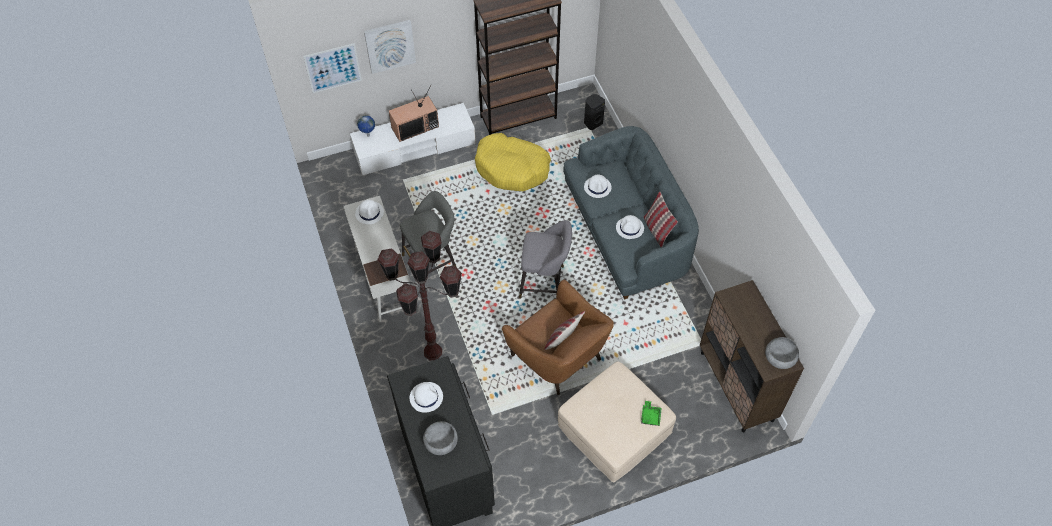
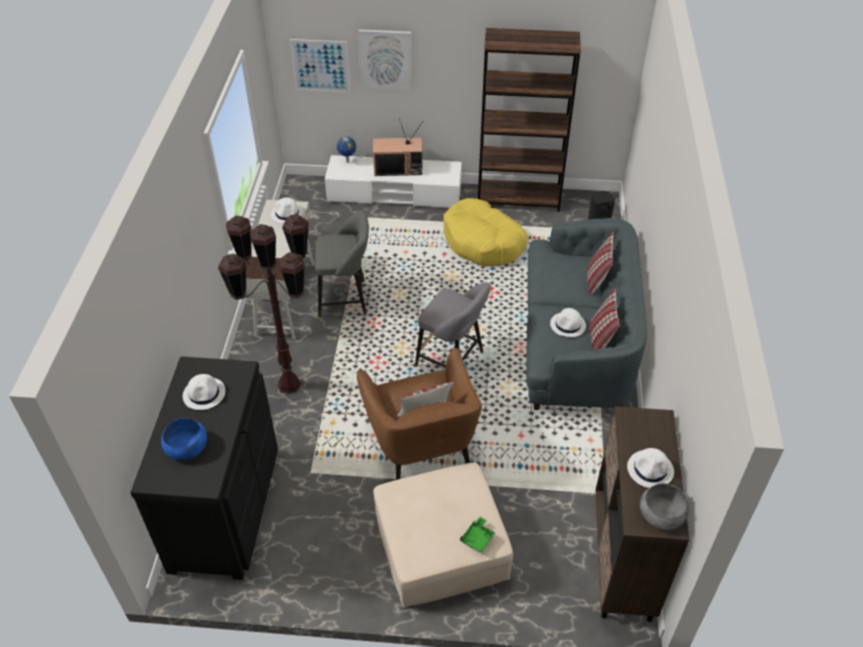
camera: 25 degrees right, 10 degrees down
grey bowl [423,421,458,455] -> blue bowl [161,418,207,460]
white hat [584,175,612,198] -> white hat moved to [627,448,674,488]
none -> pillow [587,232,614,295]

